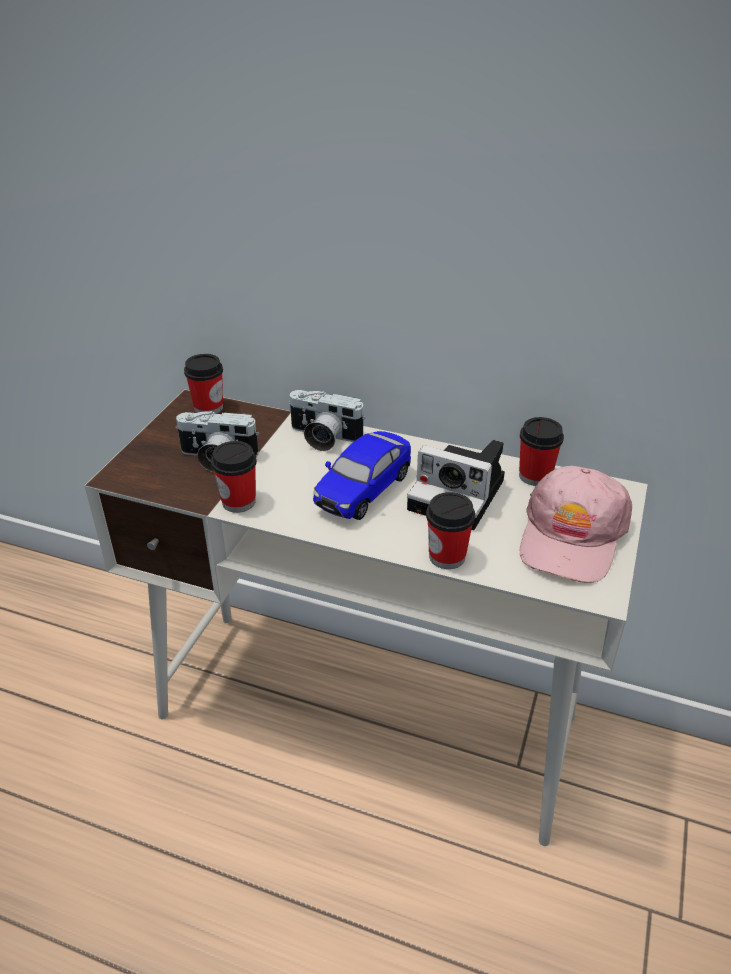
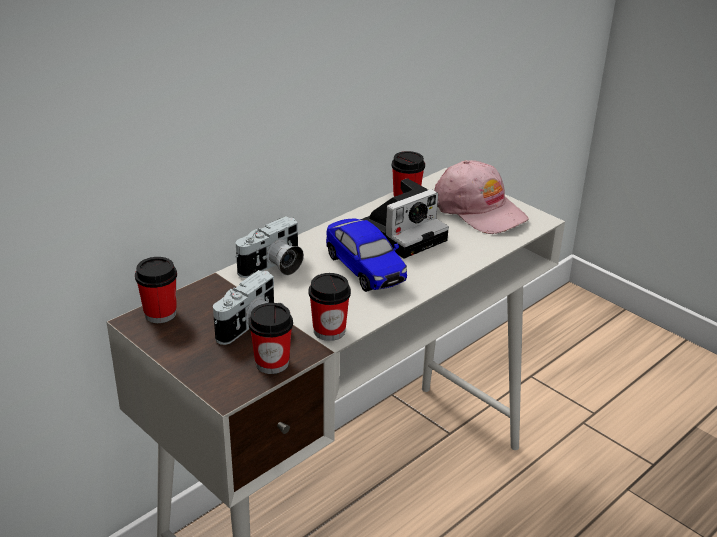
camera: 65 degrees left, 5 degrees down
cup [426,492,475,569] -> cup moved to [248,303,293,374]

